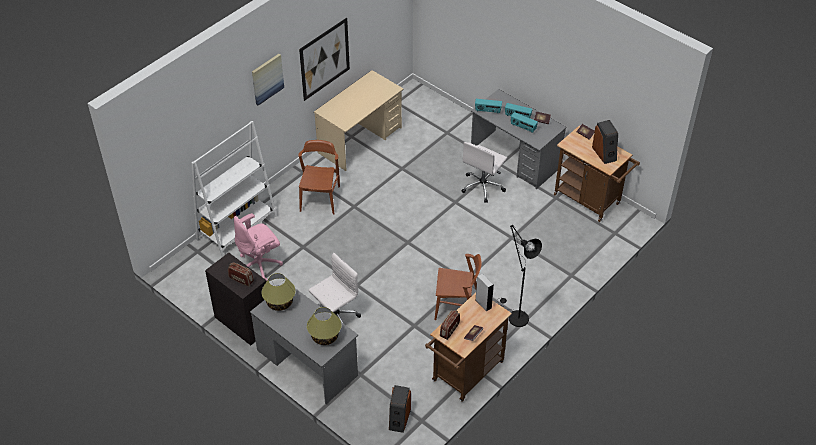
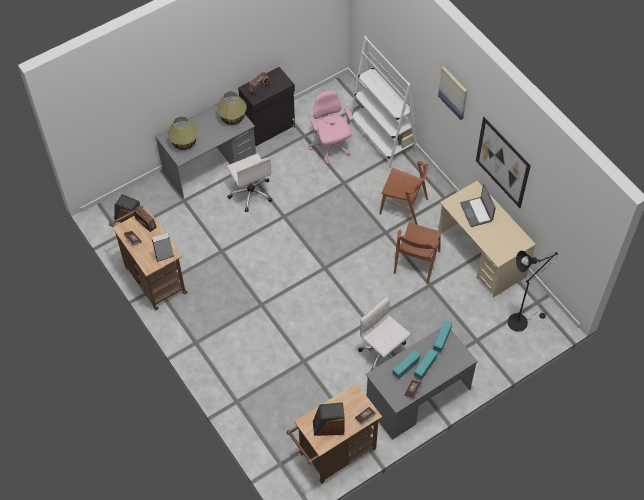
camera: 105 degrees right, 10 degrees up
brown chair [434,254,482,320] -> brown chair moved to [394,222,441,284]
black floor lamp [500,225,542,327] -> black floor lamp moved to [508,251,558,332]
none -> laptop [460,184,496,227]

